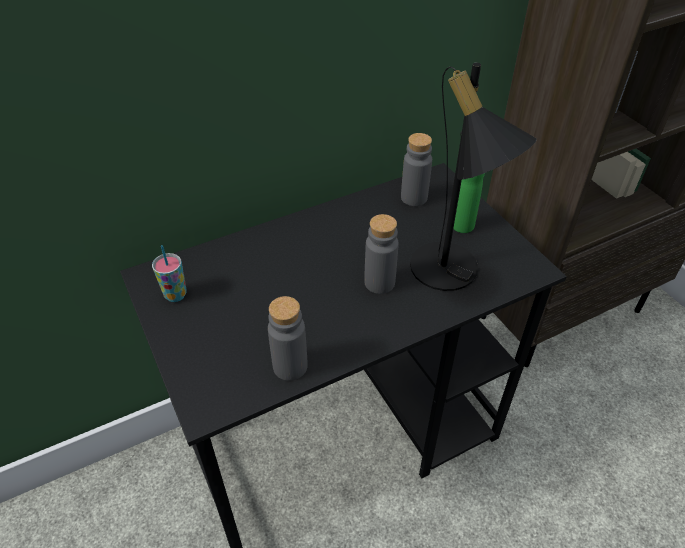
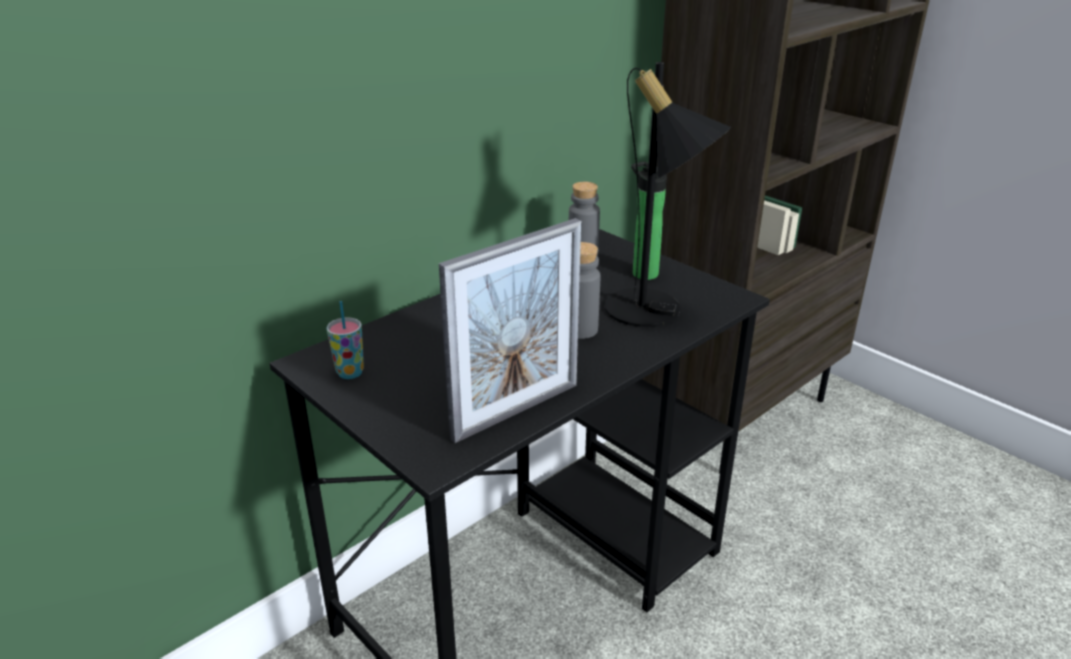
camera: 15 degrees left, 15 degrees down
grey bottle [268,296,308,381] -> picture frame [439,218,581,443]

